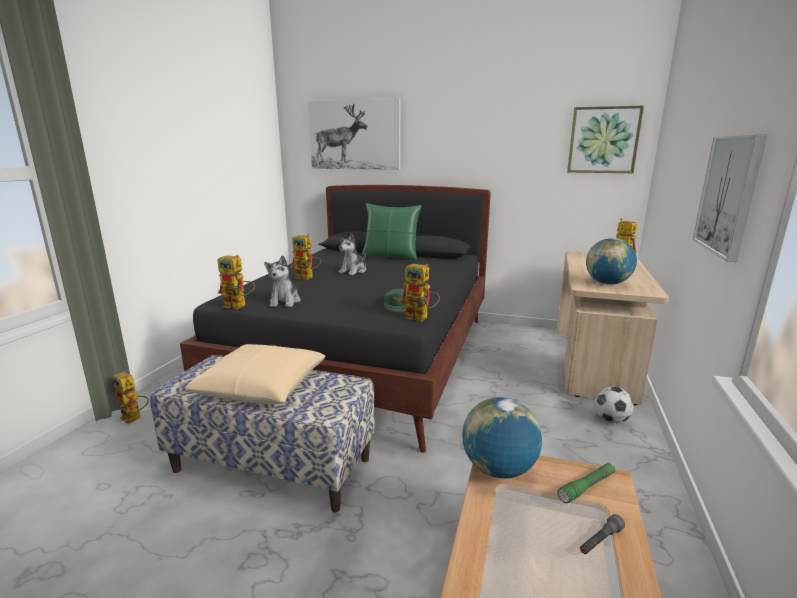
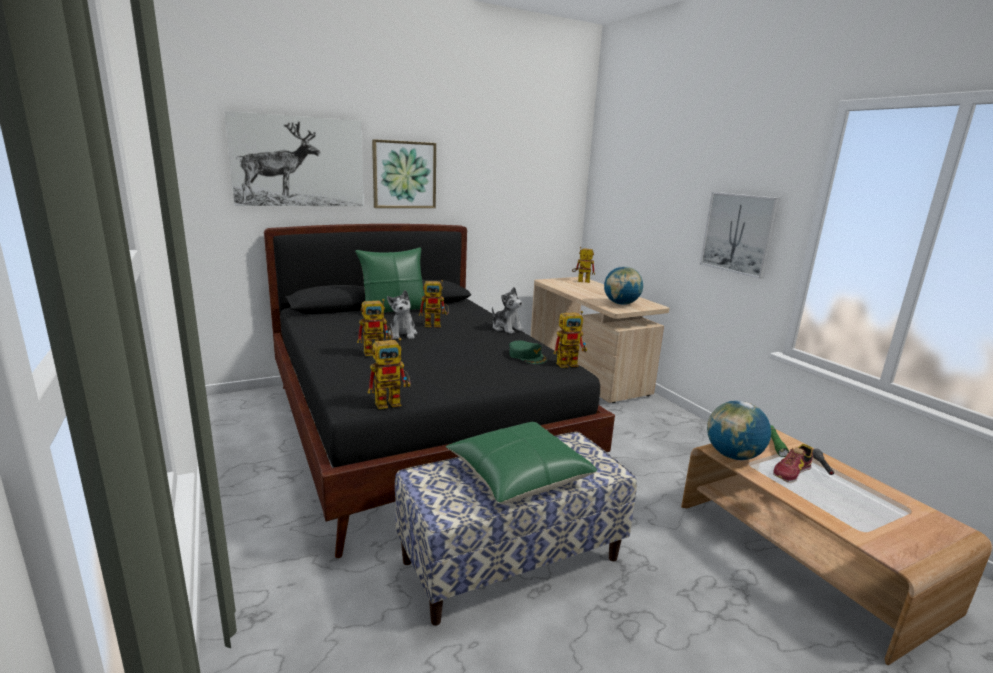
camera: 45 degrees left, 0 degrees up
toy robot [112,371,149,424] -> toy robot moved to [419,280,449,327]
beige pillow [185,344,326,404] -> green pillow [445,422,597,504]
plush toy [264,256,301,307] -> plush toy moved to [492,287,524,334]
picture [567,106,644,173] -> picture moved to [372,139,436,208]
football [594,386,634,423] -> none
none -> shoe [773,444,813,483]

